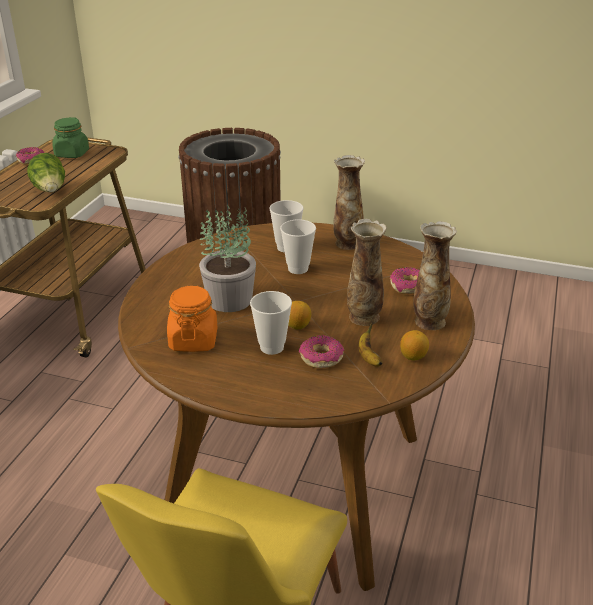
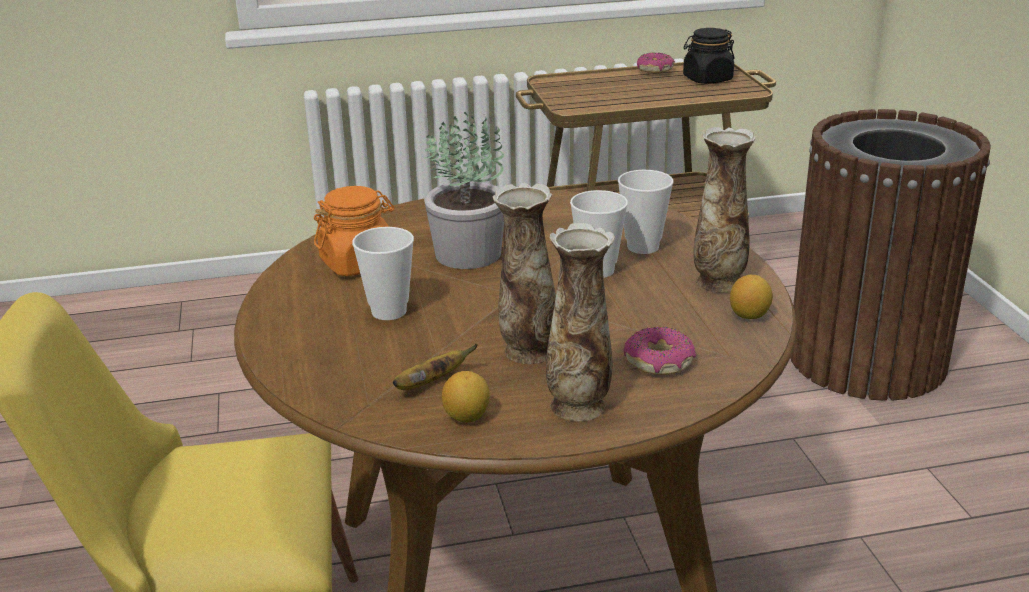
camera: 60 degrees right, 5 degrees down
lettuce [27,153,65,193] -> none
green jar [52,117,89,158] -> black jar [683,28,734,84]
lemon [288,301,311,330] -> lemon moved to [730,275,773,319]
donut [299,335,344,368] -> none

